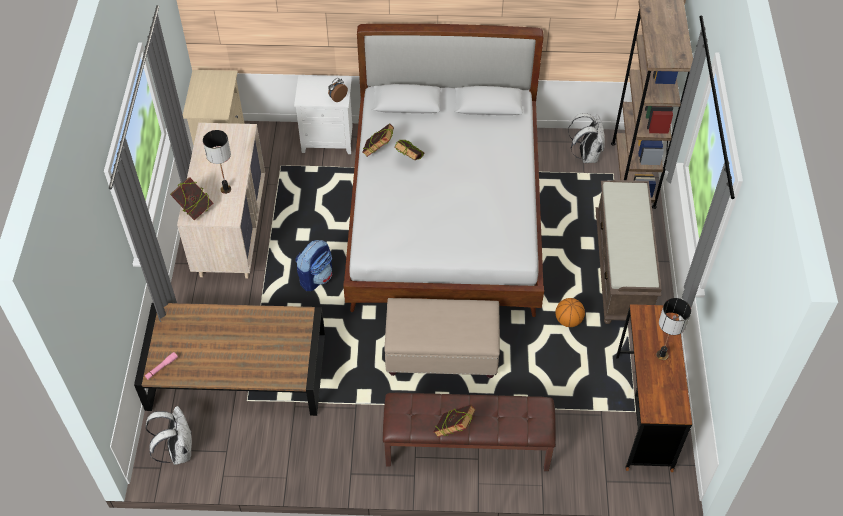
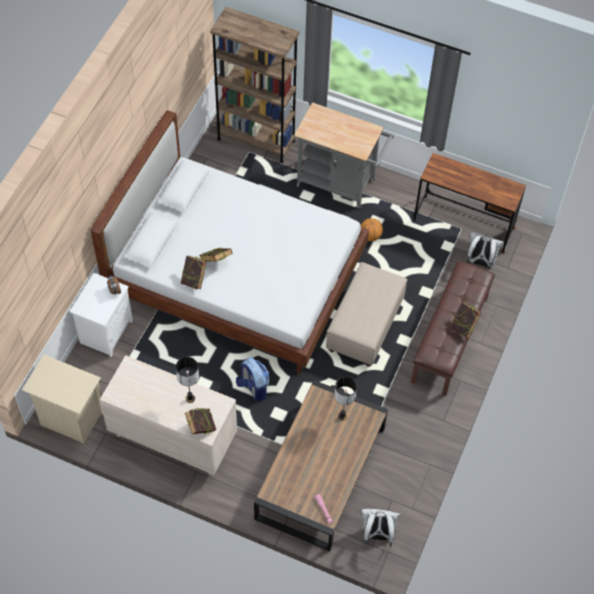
camera: 70 degrees left, 5 degrees up
white backpack [568,113,605,163] -> white backpack moved to [467,232,504,269]
brown bench [596,180,662,324] -> grey cart [294,102,394,209]
table lamp [656,298,691,360] -> table lamp moved to [334,377,357,421]

